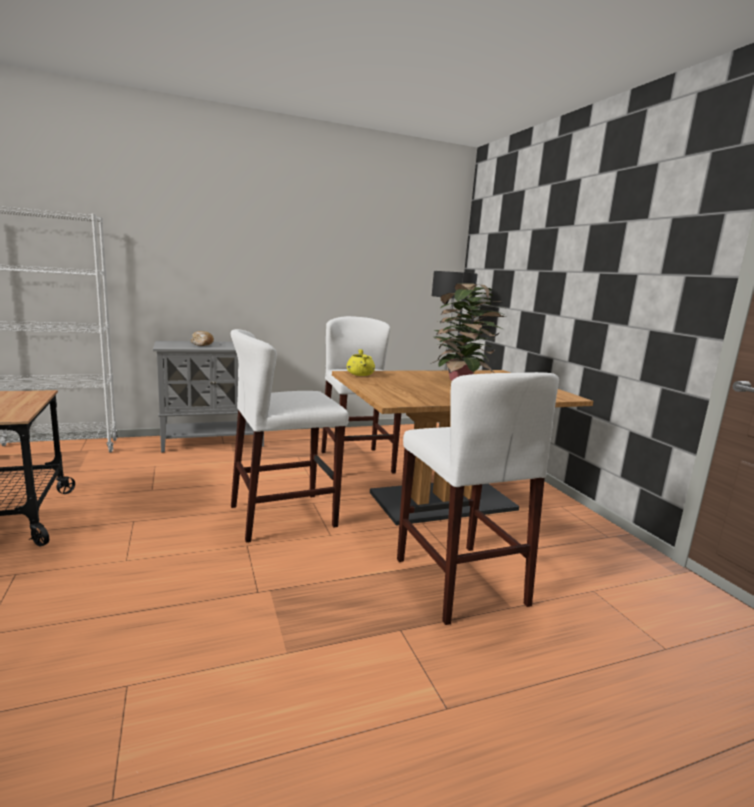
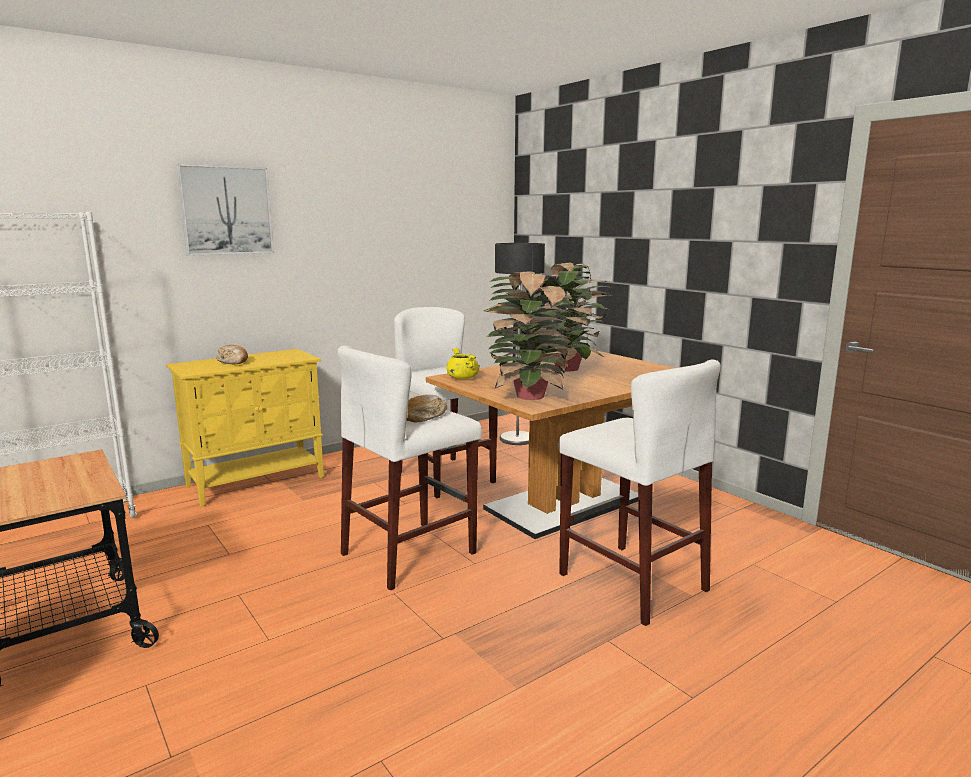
camera: 15 degrees left, 0 degrees up
grey cabinet [153,341,264,452] -> yellow cabinet [166,349,324,506]
none -> picture [176,164,274,256]
none -> bread [406,395,448,422]
none -> potted plant [484,271,574,400]

